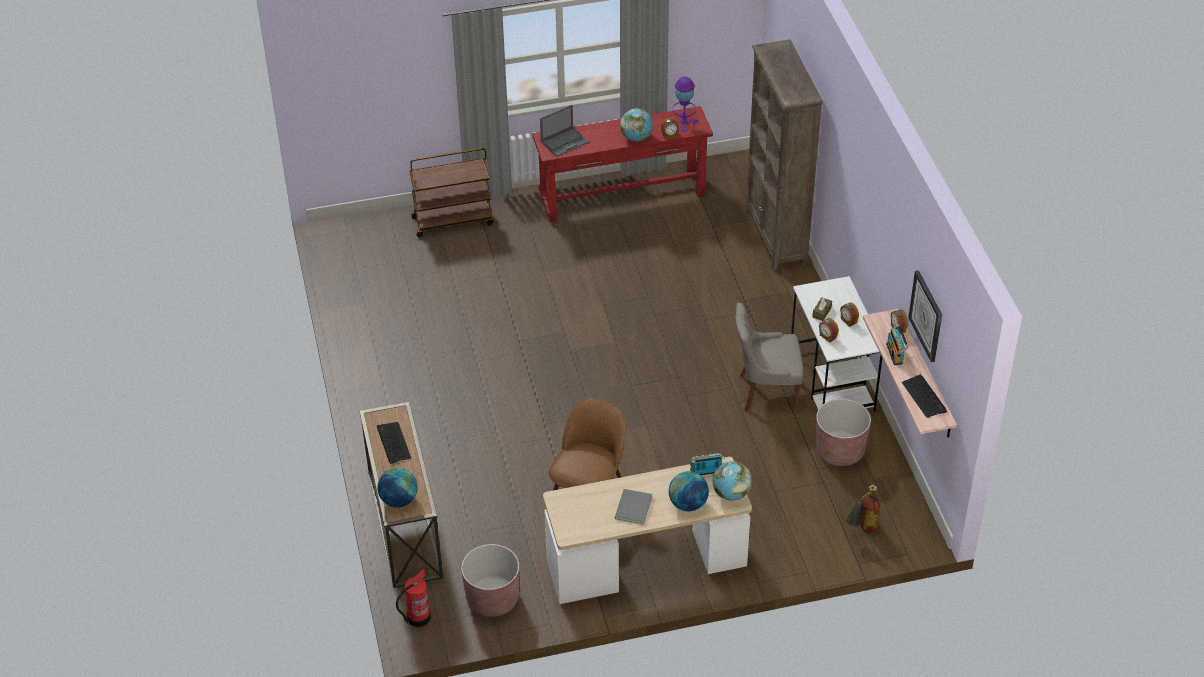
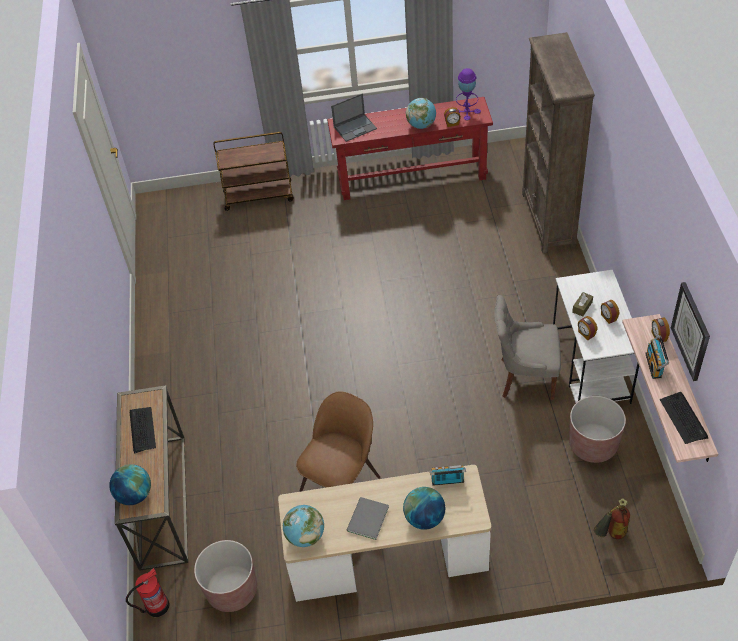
camera: 10 degrees right, 5 degrees up
globe [712,461,752,501] -> globe moved to [283,505,324,547]

